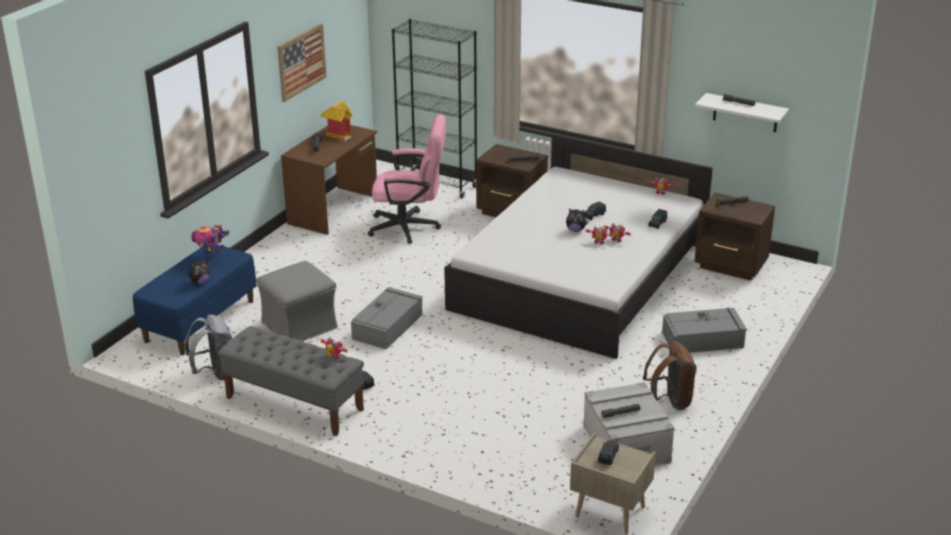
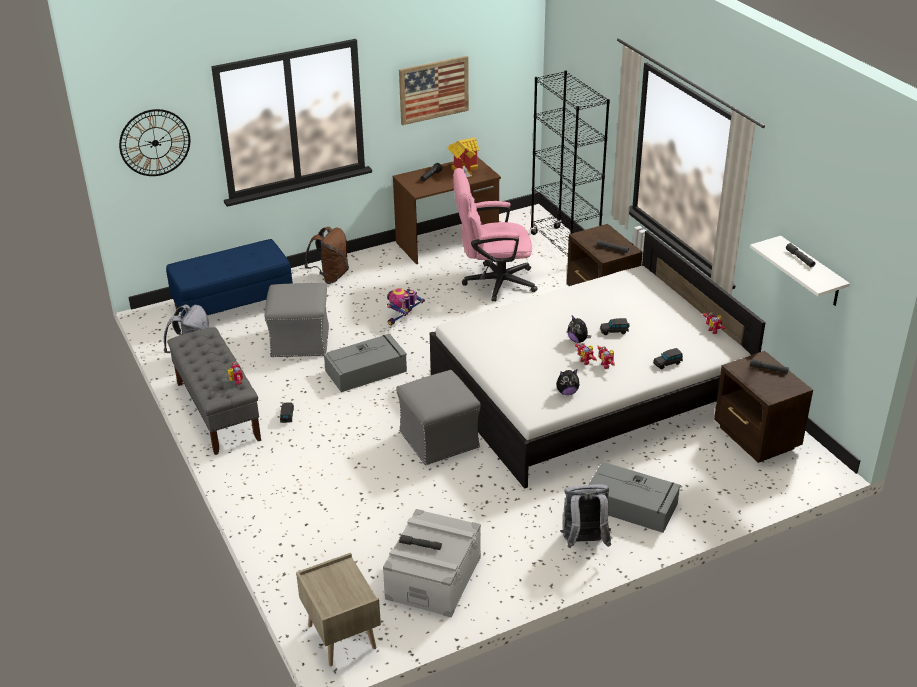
camera: 35 degrees right, 5 degrees up
plush toy [187,258,210,285] -> plush toy moved to [557,369,579,395]
toy robot [191,224,229,265] -> toy robot moved to [387,288,425,326]
pink office chair [368,114,446,244] -> pink office chair turned 135 degrees clockwise [453,168,537,301]
black toy car [598,440,619,465] -> none
brown backpack [643,341,697,410] -> brown backpack moved to [305,227,349,284]
none -> wall clock [119,109,190,176]
none -> grey ottoman [396,370,481,465]
none -> grey backpack [560,484,611,548]

